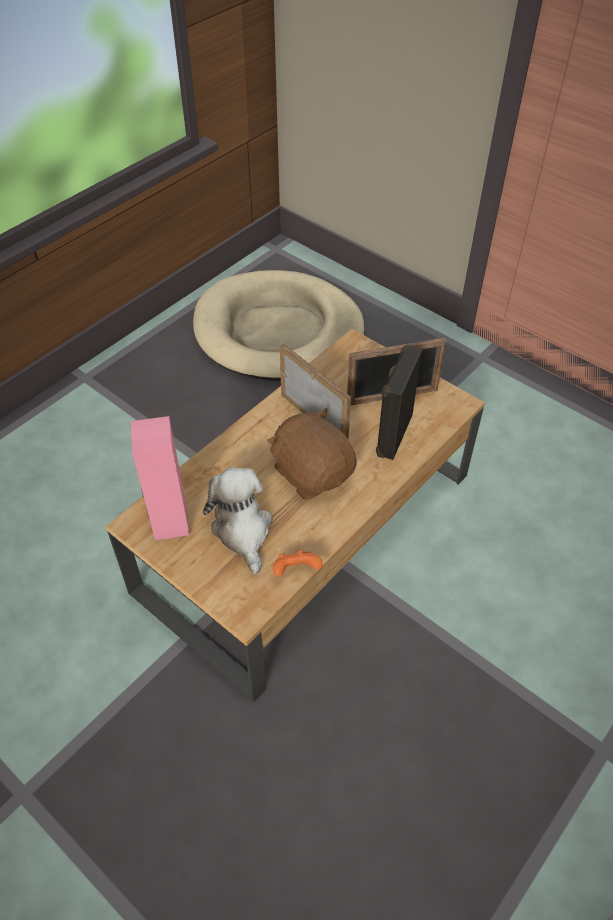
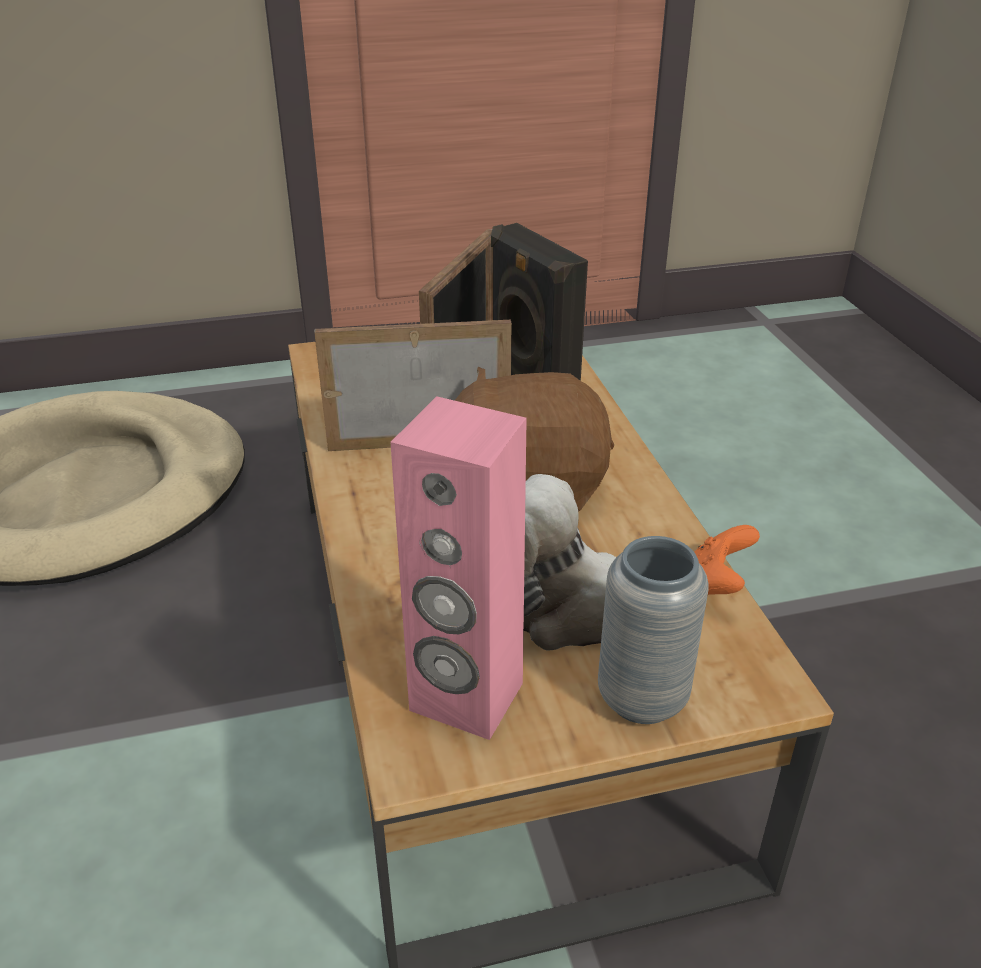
camera: 55 degrees left, 15 degrees down
none -> grey vase [598,536,709,724]

